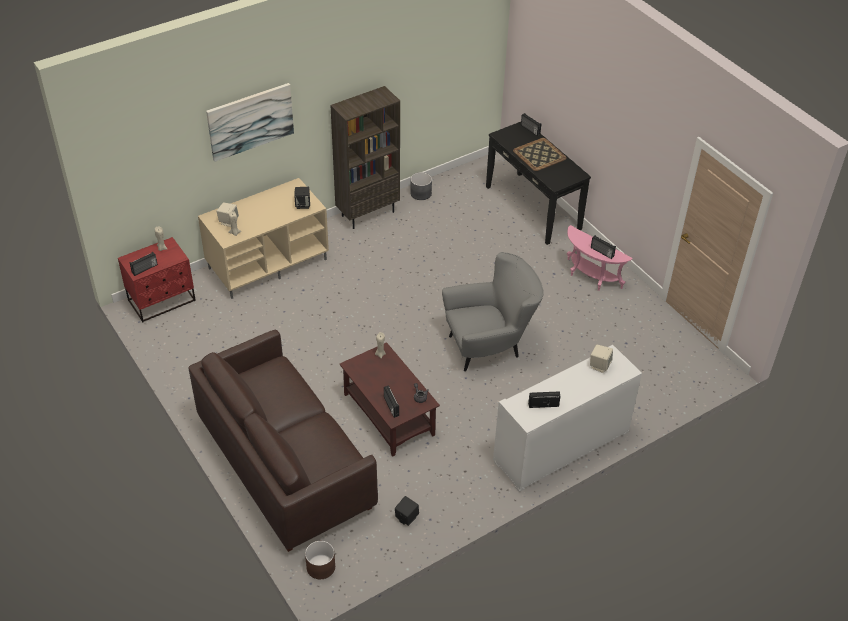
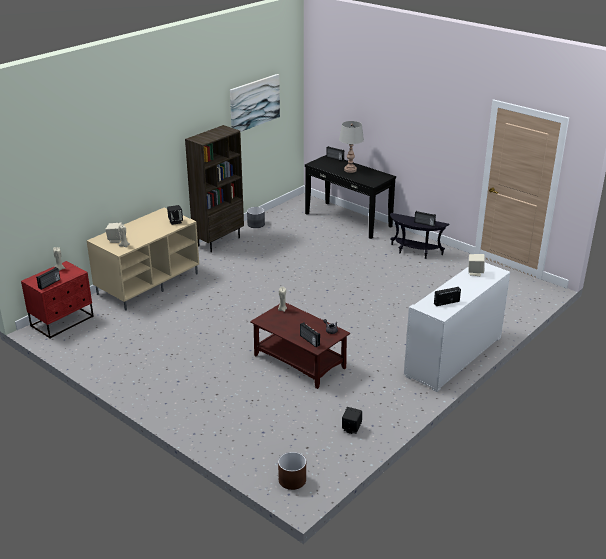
camera: 15 degrees left, 15 degrees down
brown sofa [188,330,378,552] -> none
picture [206,83,294,162] -> picture moved to [230,74,280,132]
grey armchair [442,252,544,372] -> none
tray [513,138,567,171] -> grey table lamp [339,121,364,173]
pink side table [567,225,633,291] -> black side table [390,213,449,259]

